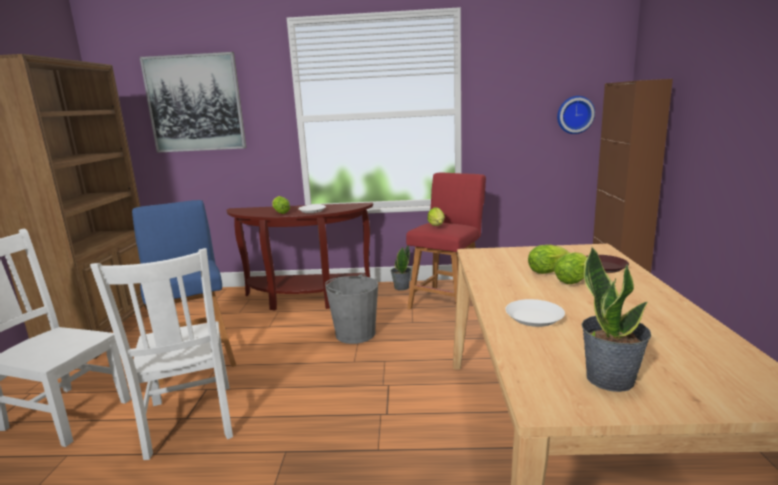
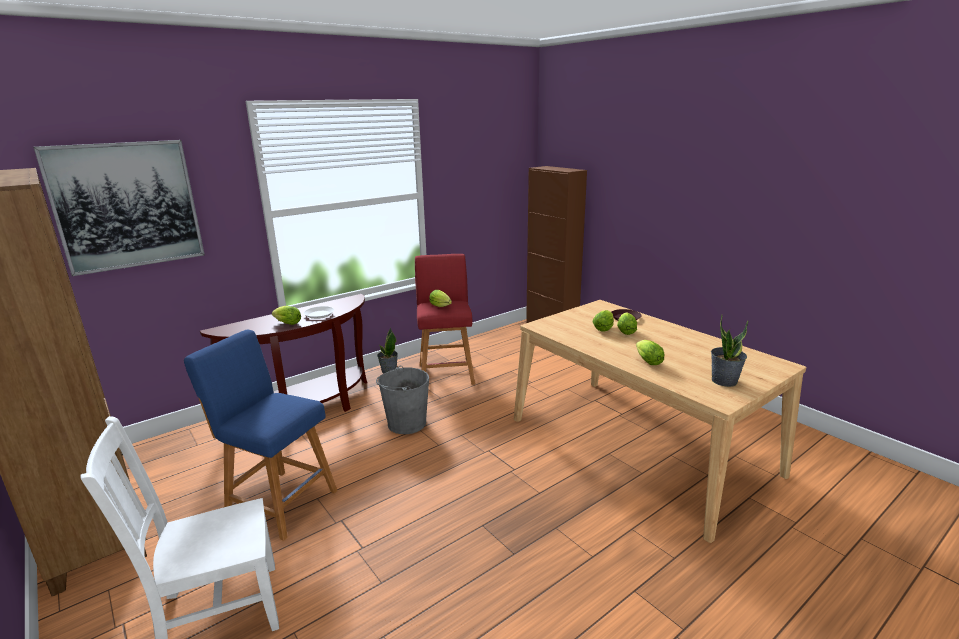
camera: 40 degrees left, 5 degrees up
white chair [90,248,233,460] -> none
white plate [505,299,565,327] -> lettuce [636,340,664,365]
wall clock [557,96,595,134] -> none

